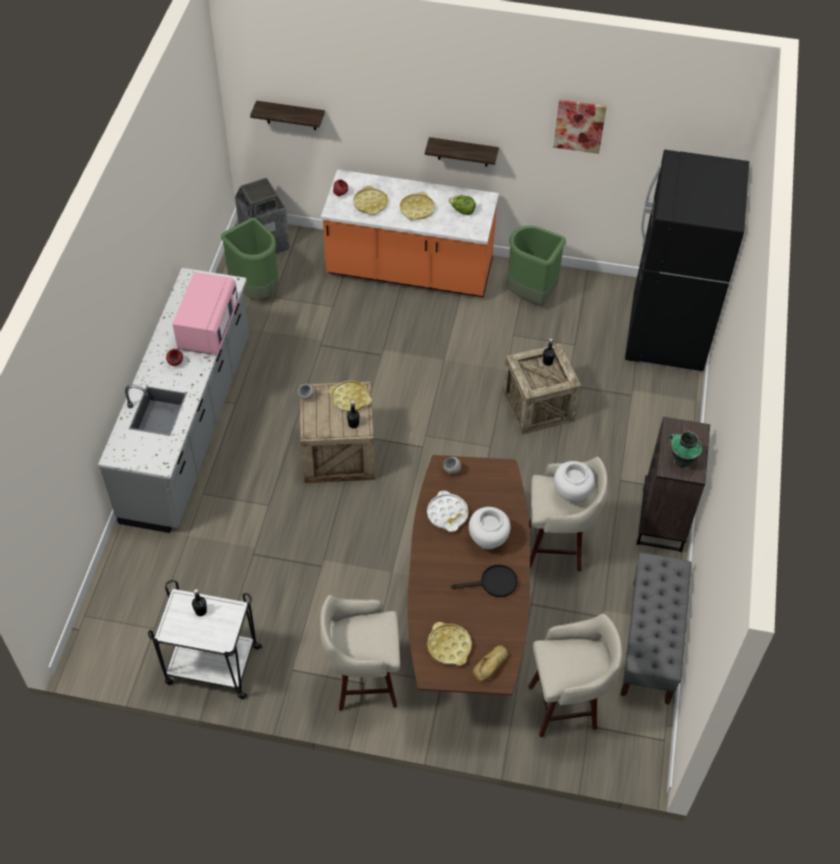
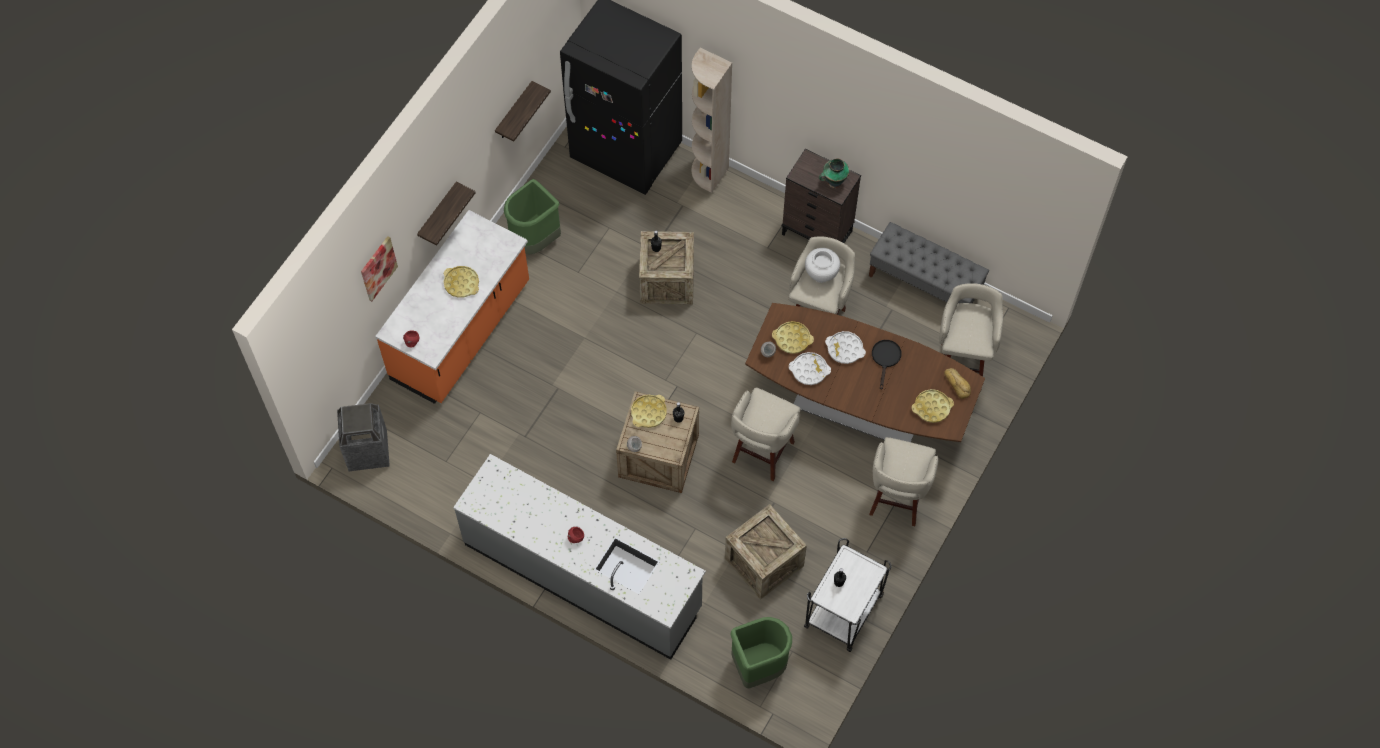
camera: 70 degrees left, 10 degrees up
pink microwave [172,272,238,355] -> none
green trash can [221,217,279,299] -> green trash can moved to [730,617,792,689]
shelf [250,101,325,130] -> shelf moved to [495,81,551,141]
yellow tray [353,186,388,215] -> yellow tray moved to [772,321,814,354]
lettuce [449,195,476,215] -> none
white vase [469,507,511,550] -> white tray [825,331,866,364]
picture [553,99,607,154] -> picture moved to [361,236,398,301]
none -> beige bookcase [692,48,732,193]
none -> crate [725,504,807,600]
none -> beige stool [731,388,800,481]

